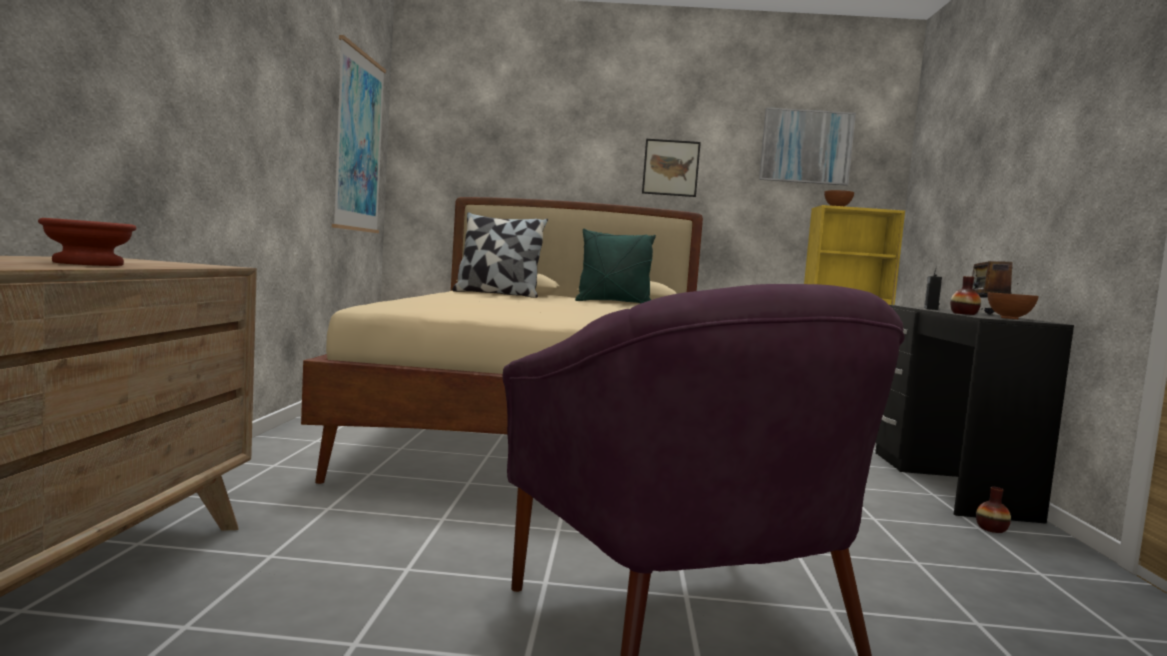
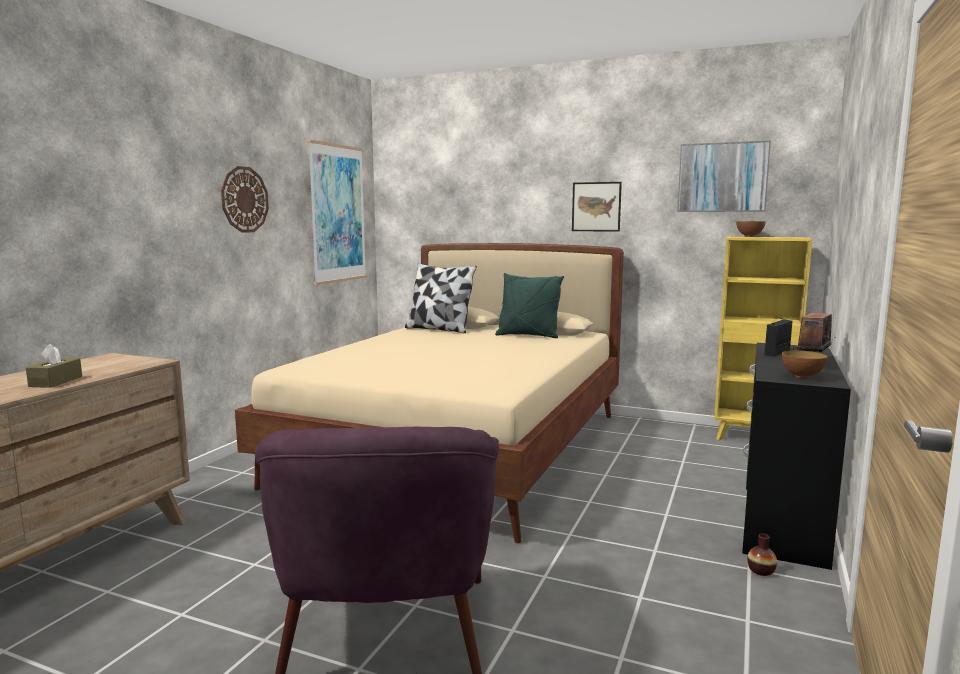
camera: 20 degrees right, 5 degrees up
brown bowl [38,218,137,266] -> brown tissue box [26,344,82,388]
vase [950,276,981,315] -> none
none -> wall clock [221,166,269,233]

